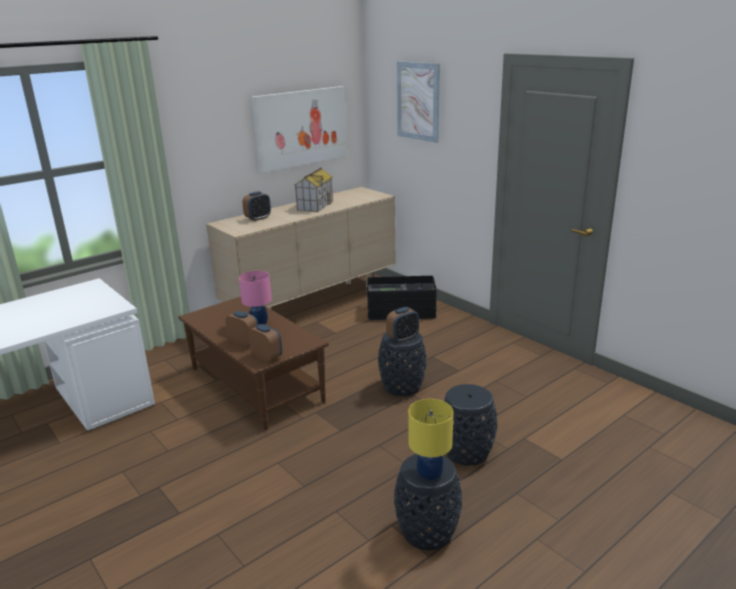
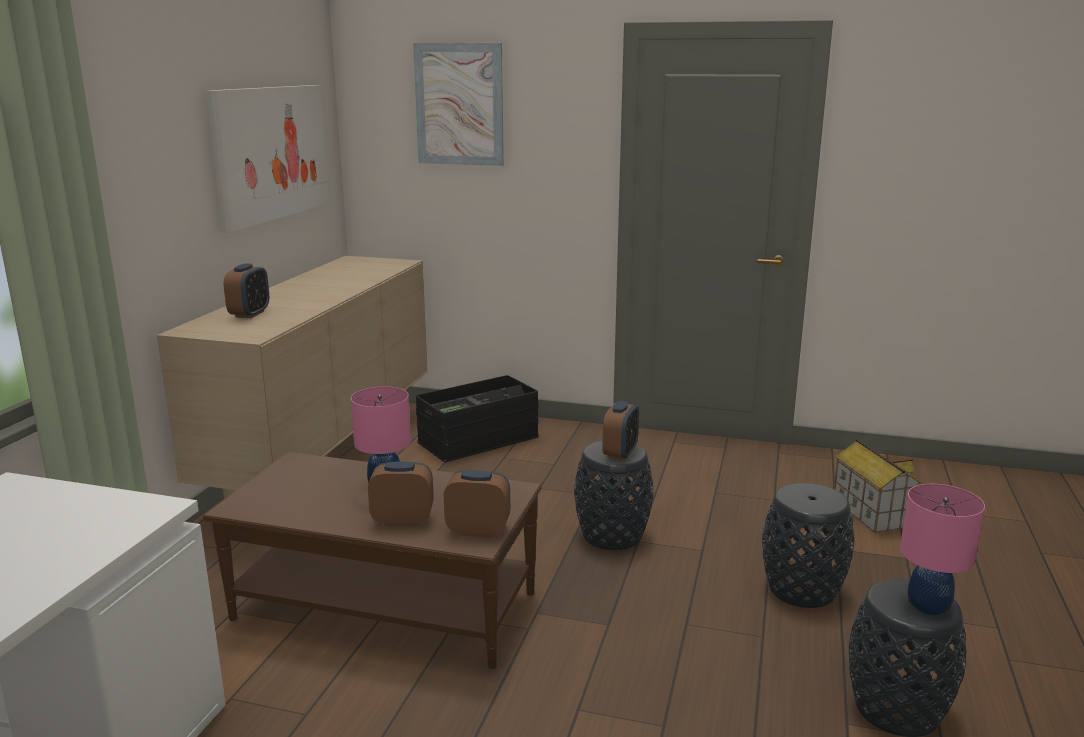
camera: 35 degrees left, 5 degrees down
toy house [294,168,333,212] -> toy house moved to [834,439,922,533]
yellow table lamp [408,399,453,480] -> pink table lamp [900,484,985,615]

